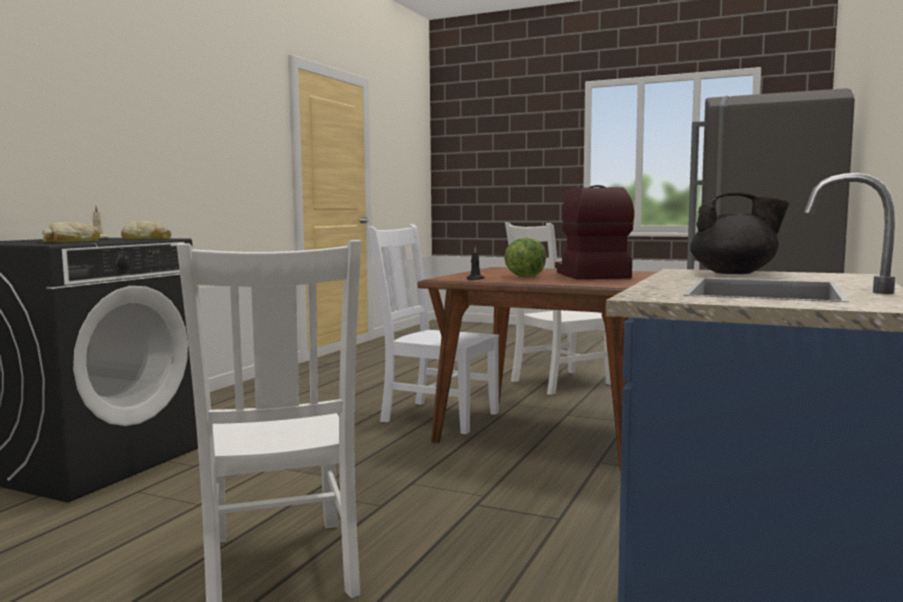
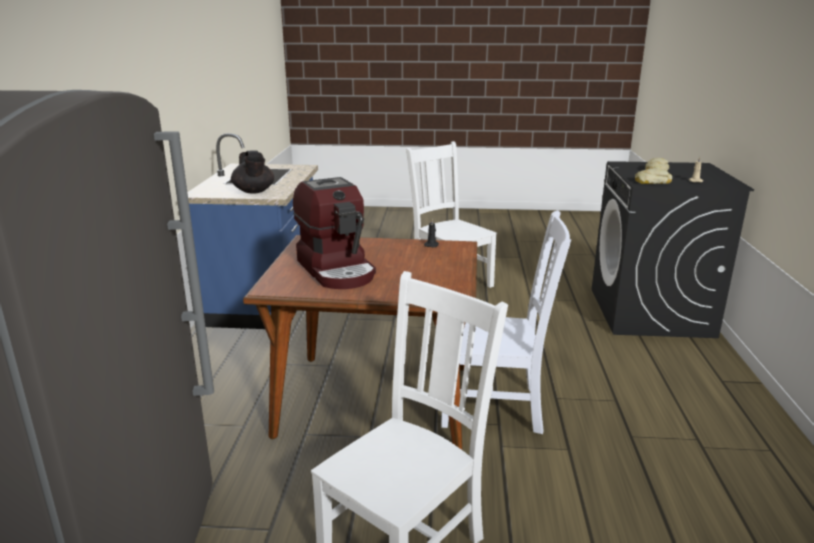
camera: 160 degrees right, 15 degrees up
lettuce [504,238,546,277] -> none
black teapot [690,192,790,274] -> black teapot turned 105 degrees counterclockwise [231,150,274,194]

